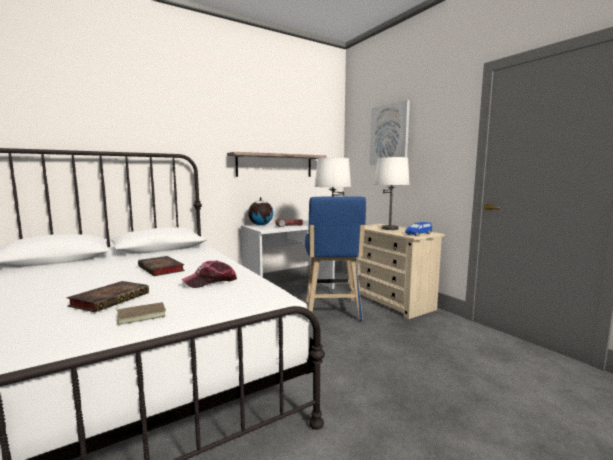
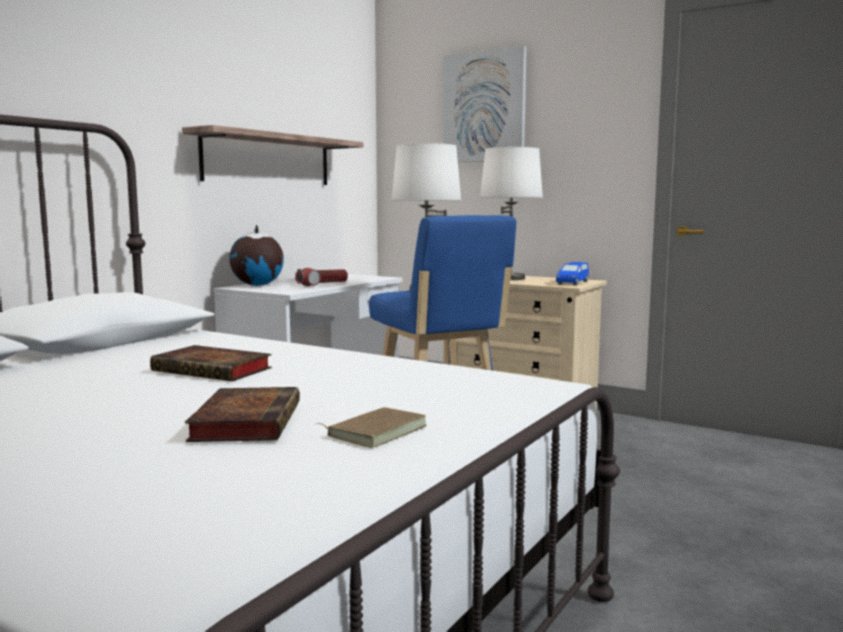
camera: 25 degrees left, 0 degrees up
cap [181,260,237,288] -> none

